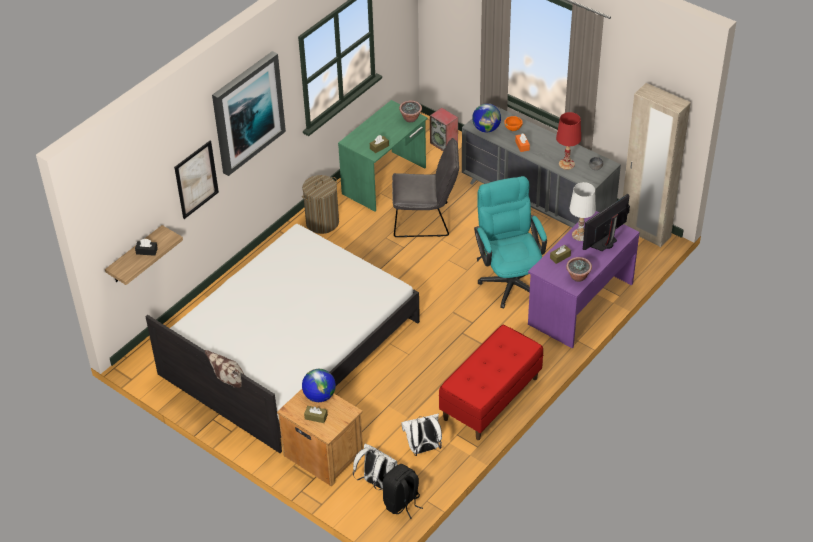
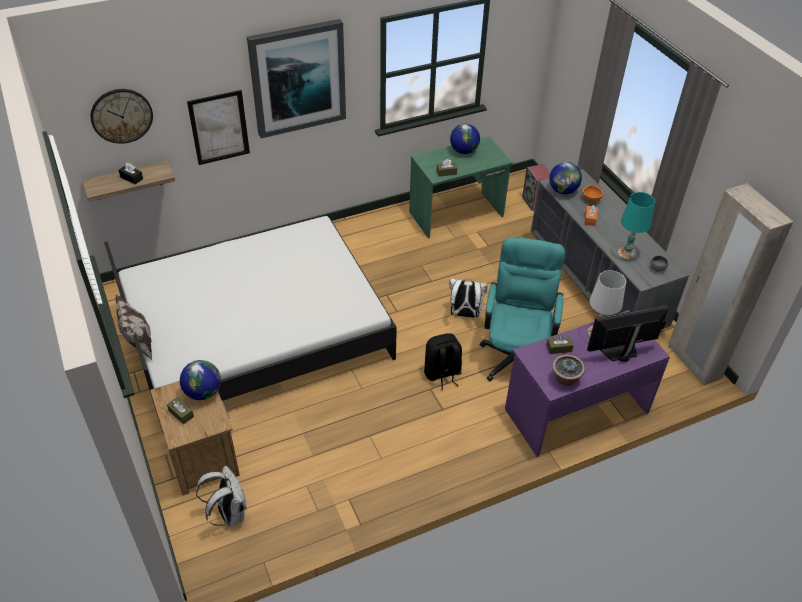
camera: 25 degrees right, 0 degrees up
laundry basket [302,175,339,234] -> none
black backpack [383,464,423,519] -> black backpack moved to [424,333,462,390]
grey chair [392,138,459,237] -> none
potted plant [399,101,422,122] -> none
white backpack [401,414,442,456] -> white backpack moved to [450,278,488,318]
red bench [439,324,543,440] -> none
red table lamp [556,112,581,170] -> turquoise table lamp [618,192,655,260]
none -> wall clock [91,89,153,144]
none -> globe [450,124,480,154]

